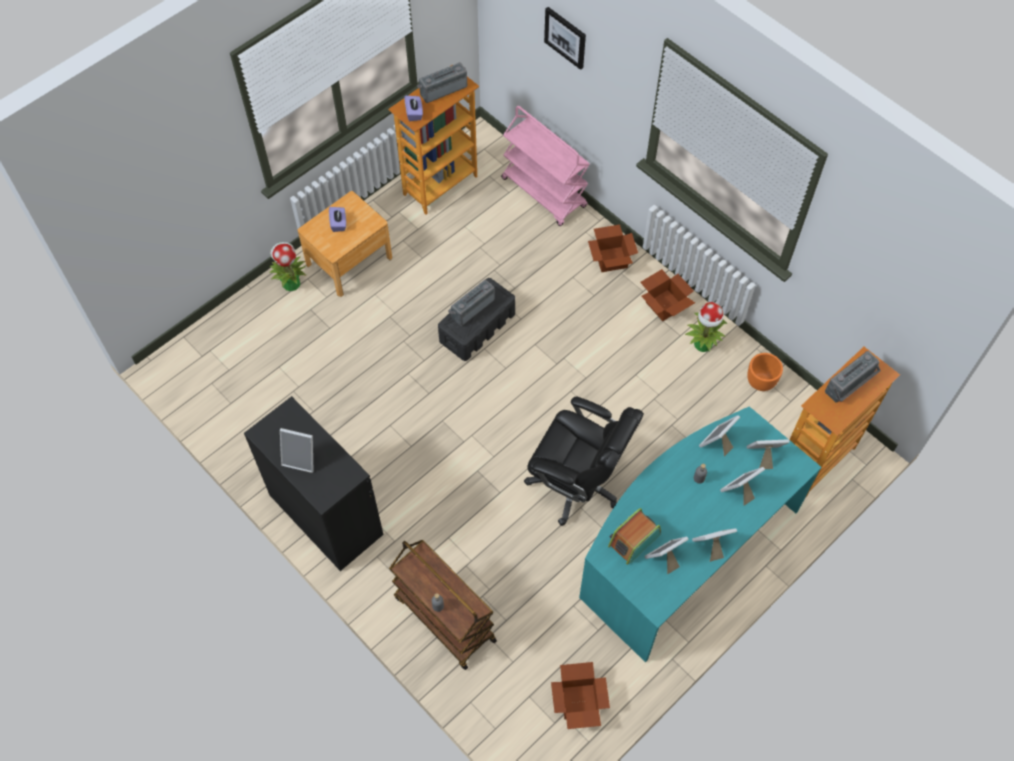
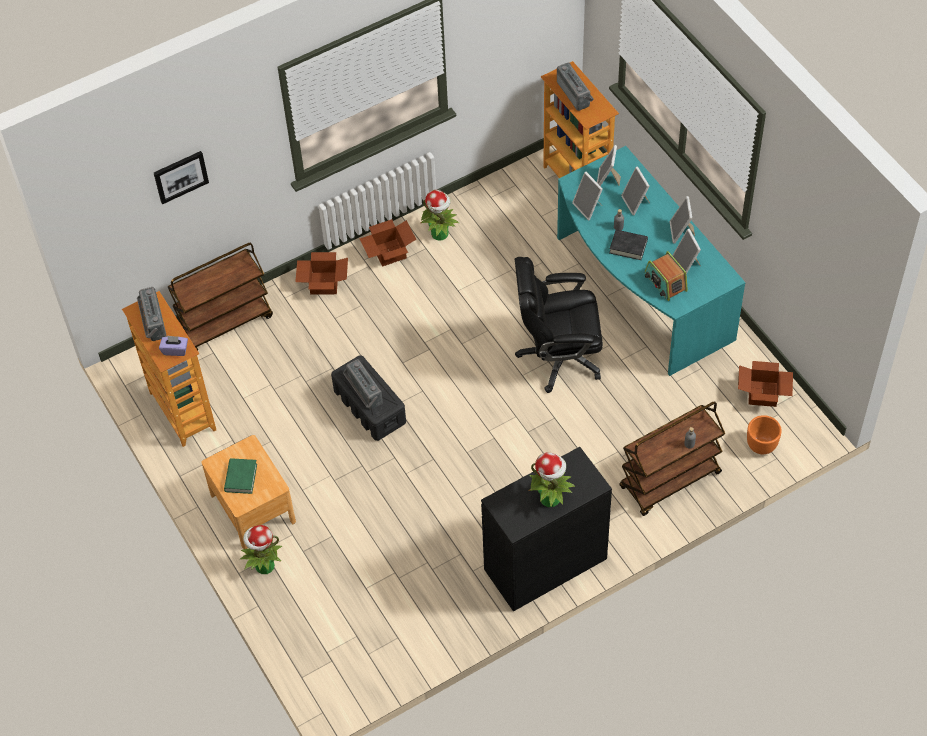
camera: 75 degrees left, 5 degrees down
picture frame [280,428,313,473] -> potted plant [529,452,575,507]
purple tissue box [329,207,346,232] -> green book [224,458,257,494]
pink cart [501,106,590,226] -> brown cart [168,243,273,351]
black office chair [524,397,644,526] -> black office chair turned 135 degrees counterclockwise [515,257,603,393]
orange planter [747,353,783,391] -> orange planter moved to [747,415,782,454]
none -> black book [609,230,648,260]

